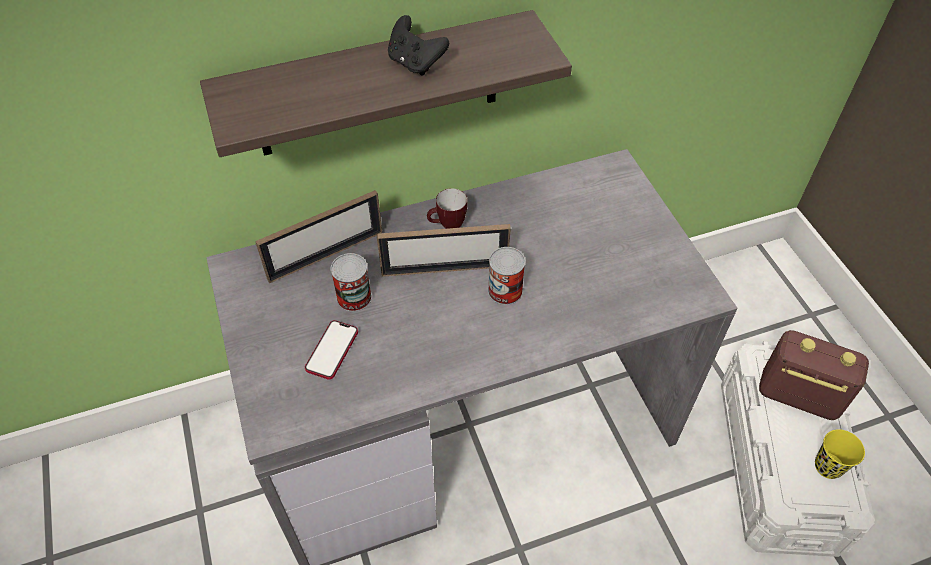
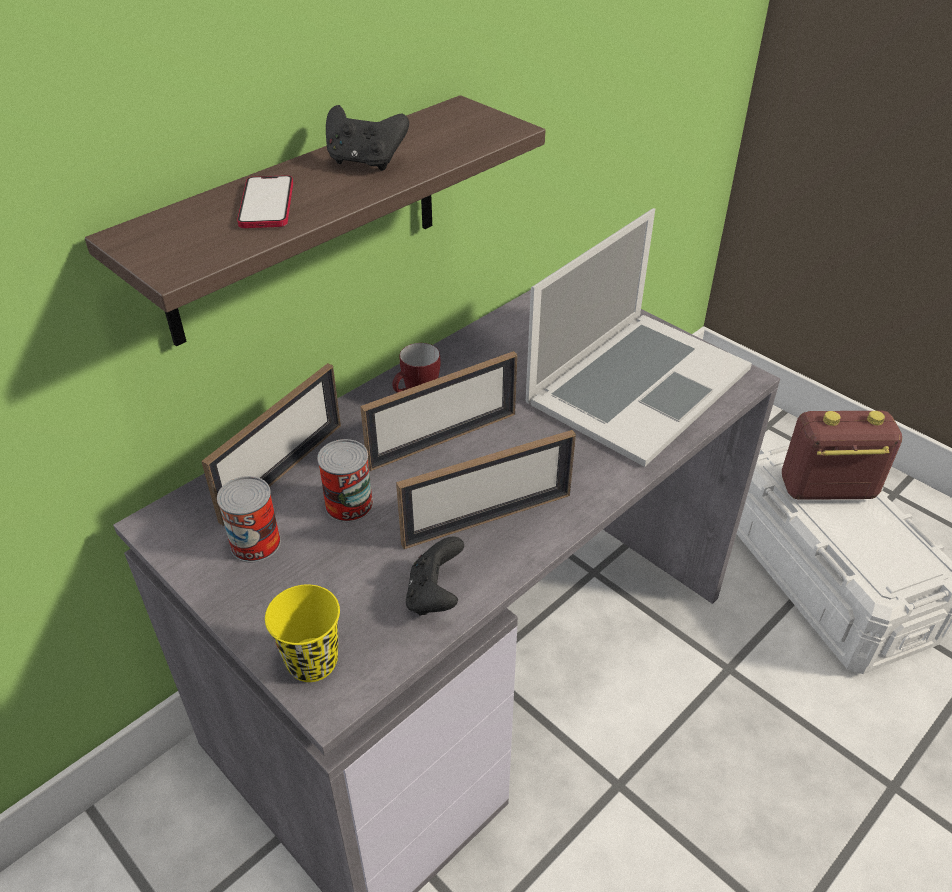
camera: 25 degrees left, 10 degrees down
phone [305,320,358,380] -> phone moved to [237,175,293,228]
can [488,247,525,305] -> can moved to [217,476,281,563]
yellow cup [815,429,865,479] -> yellow cup moved to [265,584,340,682]
none -> picture frame [396,430,576,549]
none -> black game controller [406,536,464,616]
none -> laptop [526,208,752,467]

